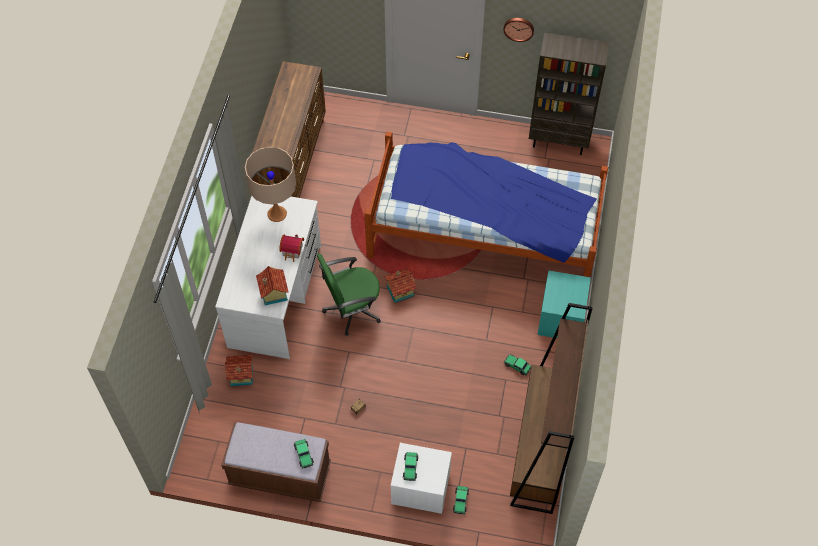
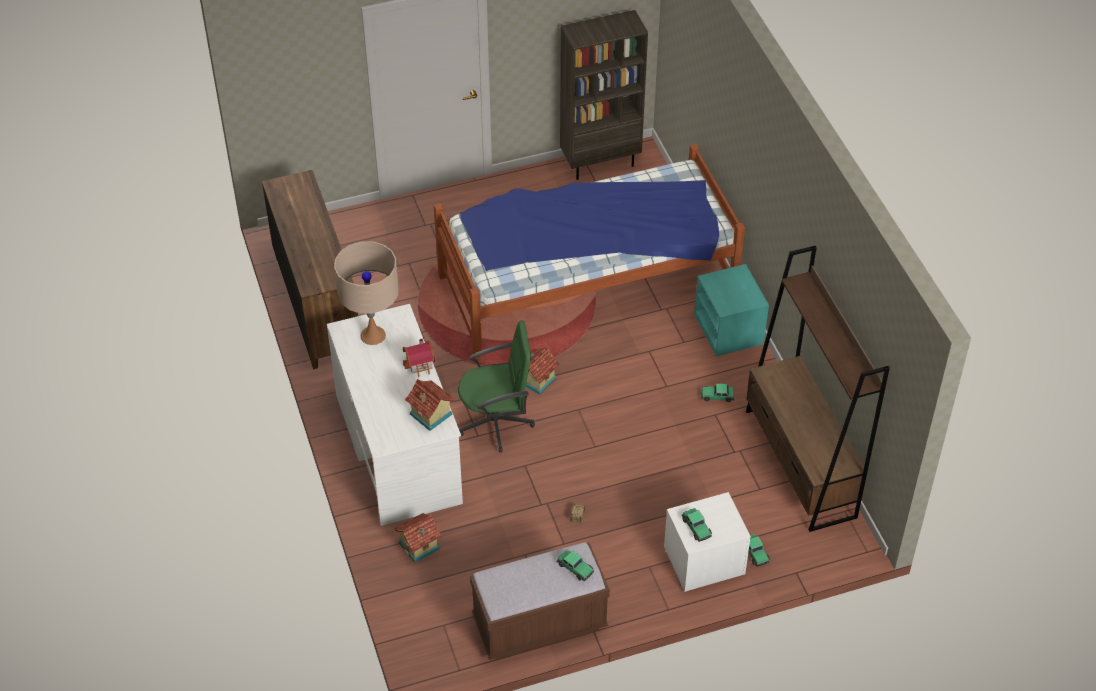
camera: 30 degrees left, 10 degrees down
green office chair [317,254,381,336] -> green office chair turned 135 degrees counterclockwise [458,320,535,452]
wall clock [503,18,534,42] -> none

